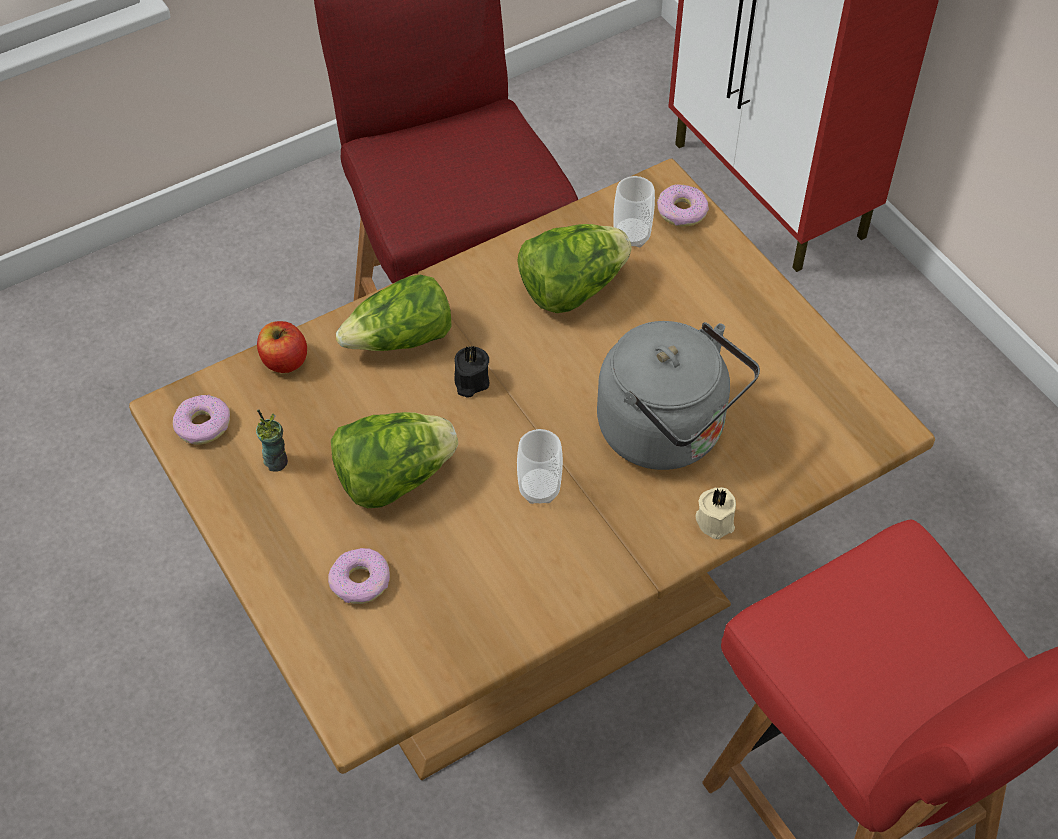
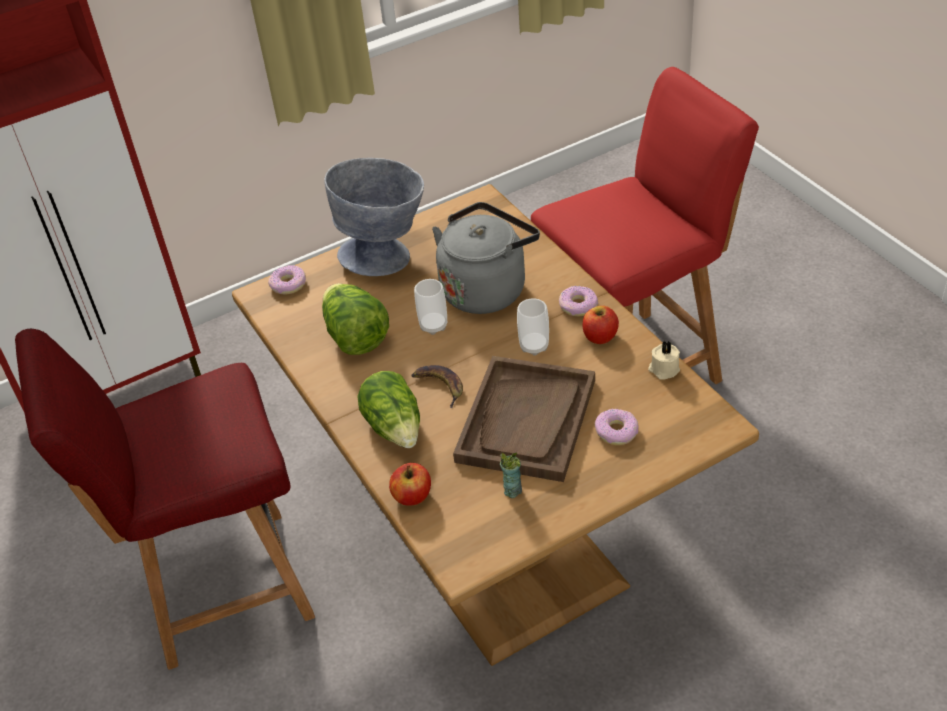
camera: 85 degrees left, 10 degrees down
donut [173,395,230,445] -> donut moved to [559,286,598,316]
lettuce [331,412,458,508] -> brown tray [453,356,595,482]
black candle [454,345,489,397] -> banana [411,365,463,408]
cup [613,176,655,247] -> cup moved to [414,279,447,335]
beige candle [696,487,736,539] -> beige candle moved to [648,341,680,380]
none -> grey bowl [324,158,424,276]
none -> apple [583,306,619,344]

